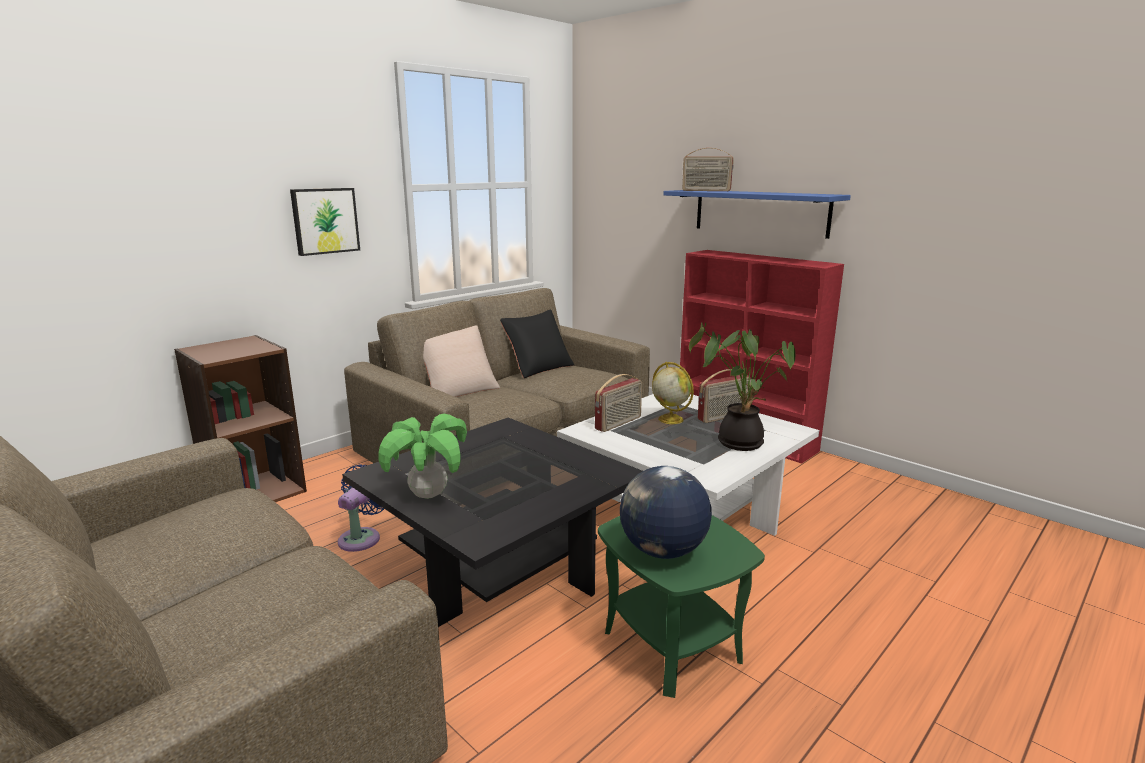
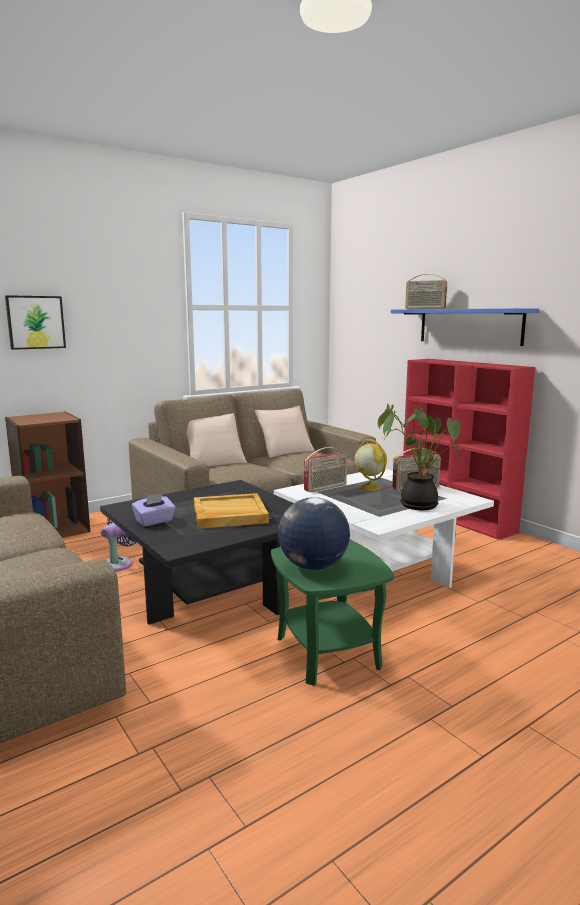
camera: 10 degrees right, 5 degrees down
picture [290,188,360,256] -> picture moved to [5,295,66,350]
potted plant [379,414,467,499] -> purple tissue box [132,493,176,527]
black pillow [500,310,574,378] -> beige pillow [255,406,315,458]
none -> beige tray [194,493,269,529]

